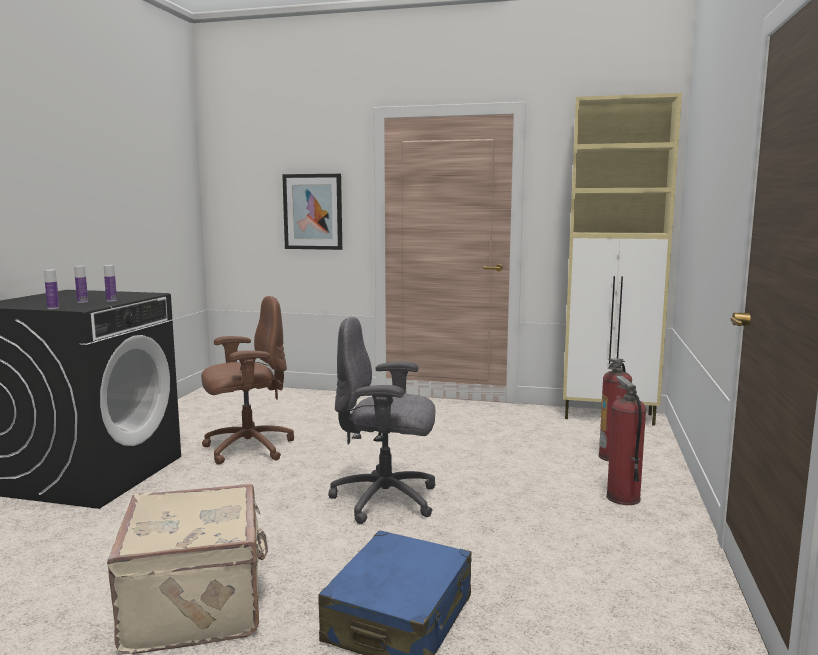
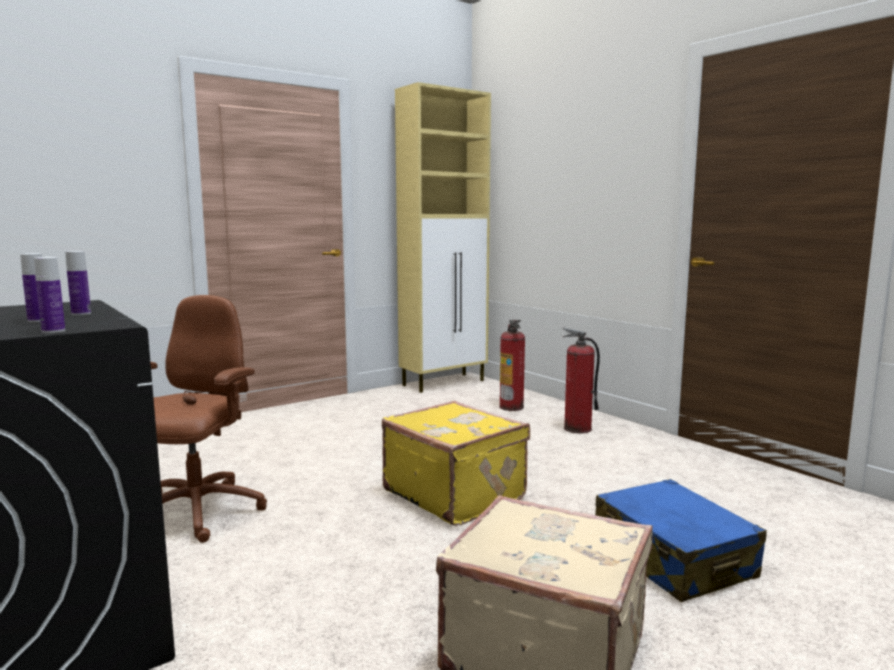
camera: 50 degrees left, 0 degrees up
picture [282,174,342,250] -> none
grey office chair [328,317,435,524] -> yellow suitcase [382,401,530,526]

